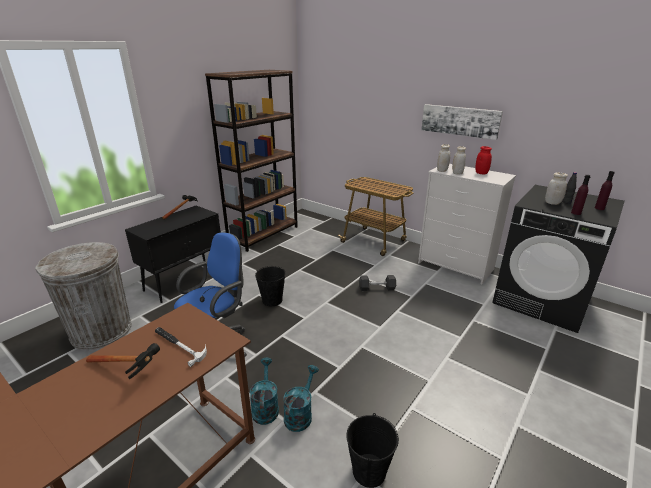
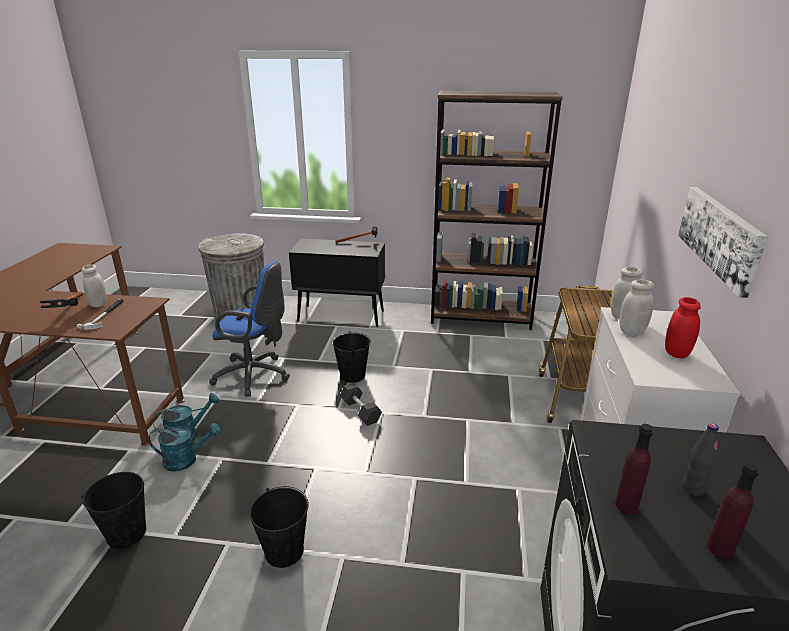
camera: 60 degrees right, 0 degrees up
grey dumbbell [359,275,396,291] -> grey dumbbell moved to [340,383,382,426]
white jar [545,173,568,205] -> white jar moved to [82,265,107,307]
none -> black bucket [249,486,309,568]

